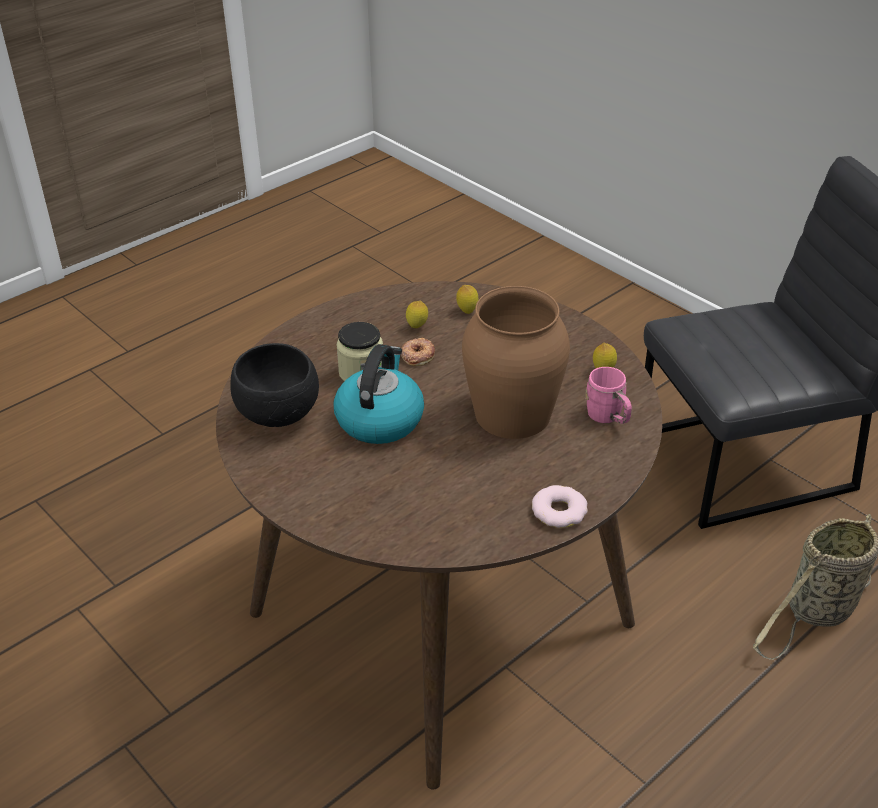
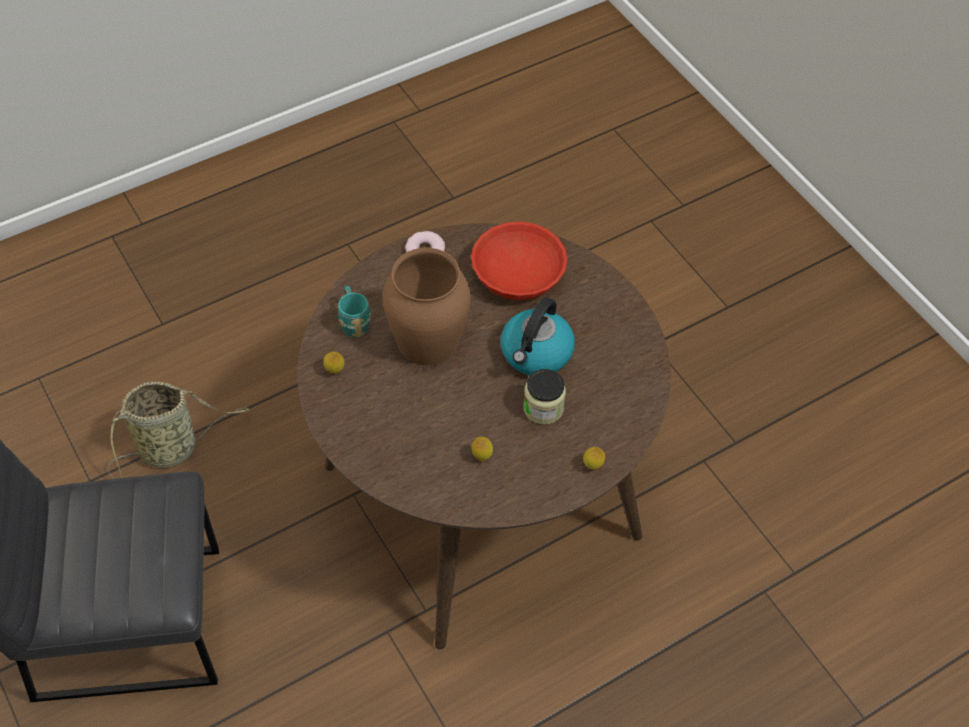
camera: 170 degrees left, 15 degrees up
black bowl [230,343,319,427] -> none
donut [401,338,435,366] -> none
lemon [456,285,479,314] -> lemon moved to [583,447,605,470]
pink mug [585,367,632,424] -> turquoise mug [338,286,371,337]
none -> red bowl [471,222,568,300]

